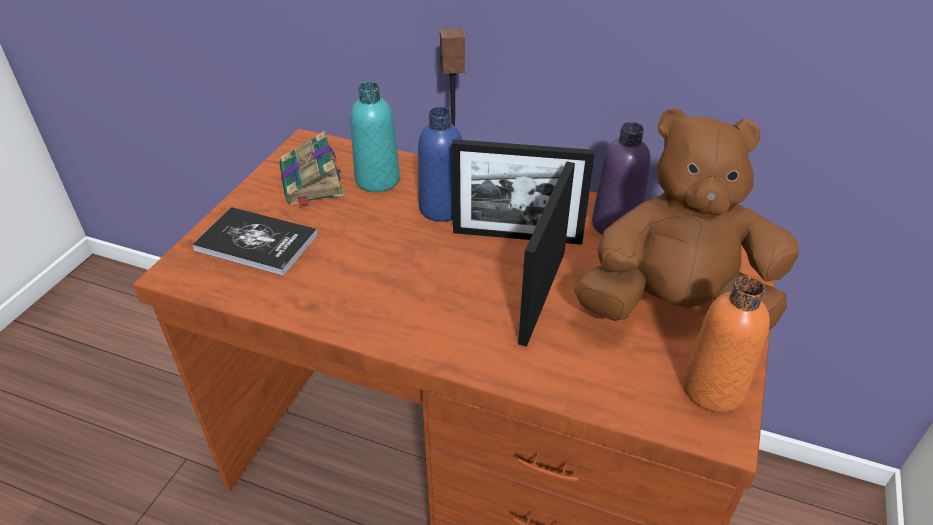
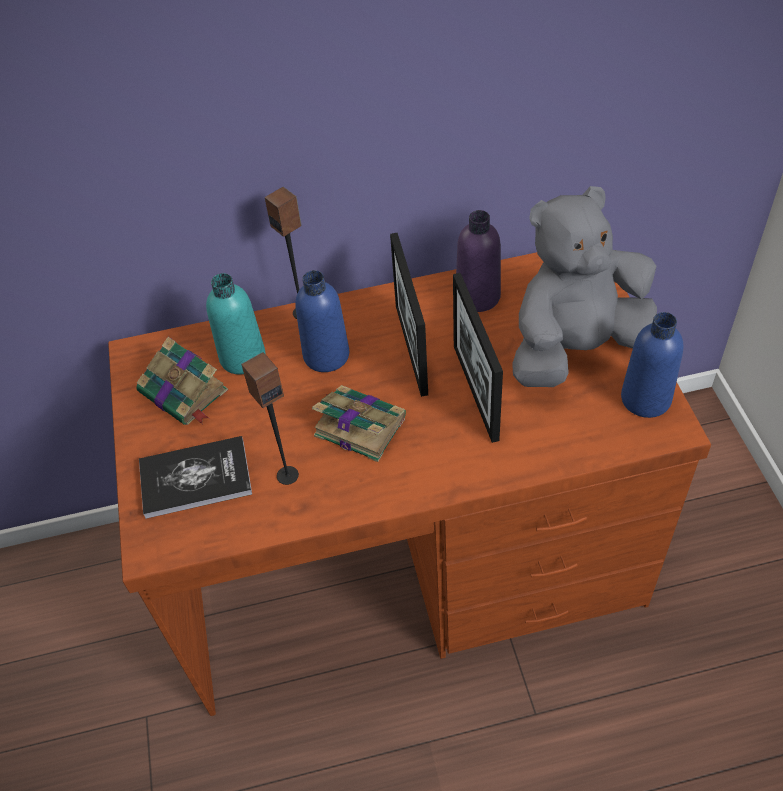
camera: 30 degrees left, 10 degrees up
picture frame [452,139,595,245] -> picture frame turned 105 degrees clockwise [390,233,428,397]
brown plush toy [574,108,799,330] -> grey plush toy [512,186,657,387]
orange bottle [683,276,770,413] -> blue bottle [621,312,683,418]
none -> speaker [241,352,299,485]
none -> book [312,385,406,462]

